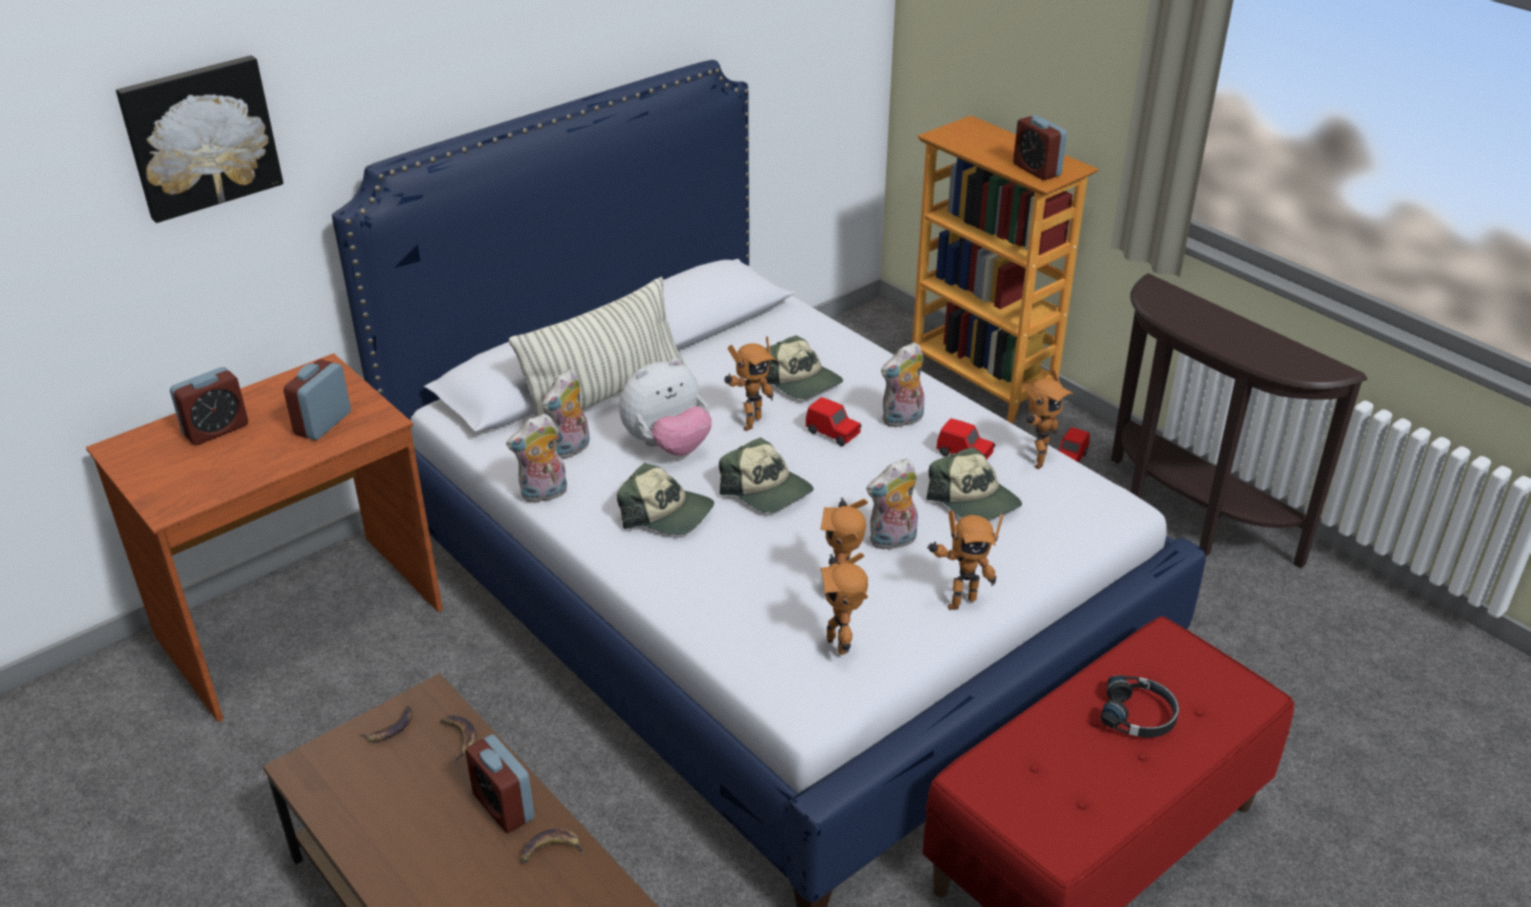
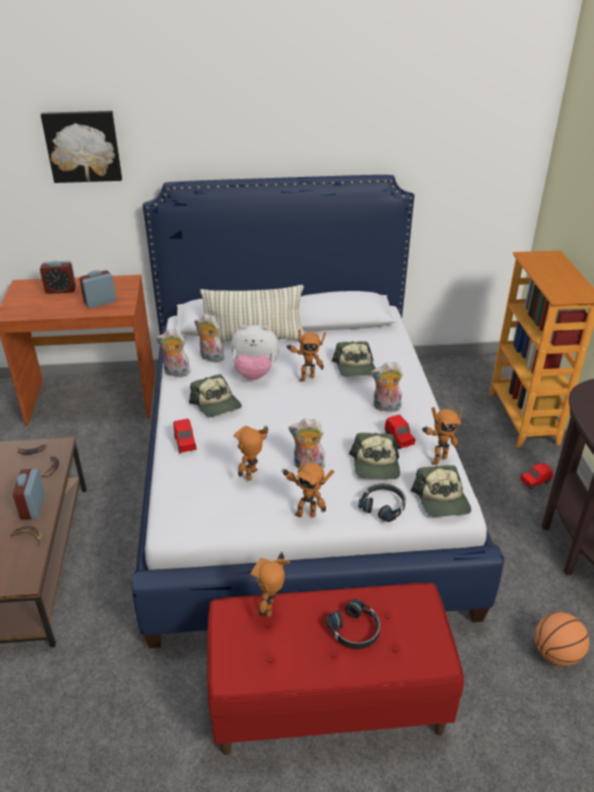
camera: 35 degrees right, 0 degrees up
plush toy [542,369,590,459] -> plush toy turned 45 degrees clockwise [194,314,226,362]
cap [719,438,814,513] -> cap moved to [411,465,471,517]
red toy car [806,397,862,446] -> red toy car moved to [173,419,197,453]
toy robot [820,553,868,655] -> toy robot moved to [250,552,290,617]
alarm clock [1013,115,1067,180] -> none
none -> black headphones [358,483,406,522]
none -> basketball [535,612,589,666]

